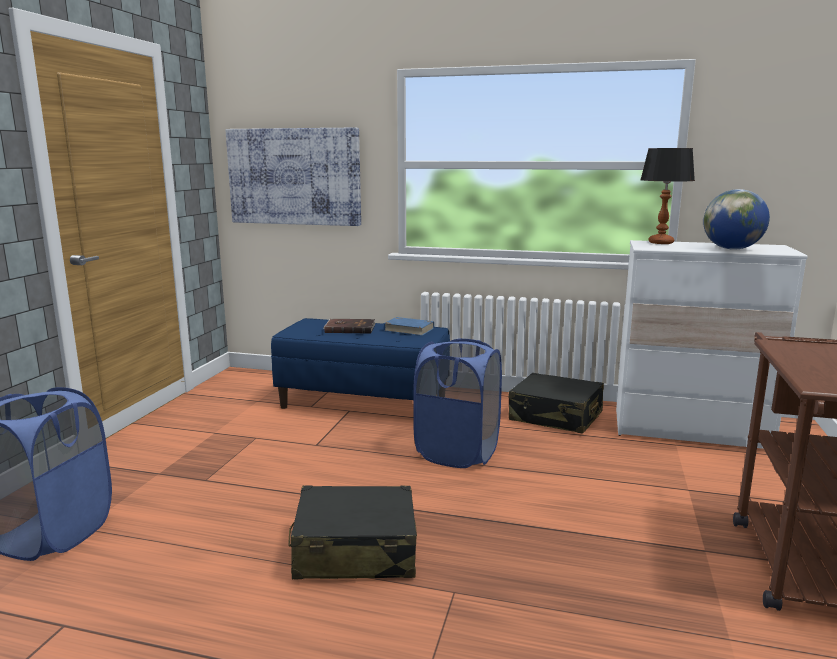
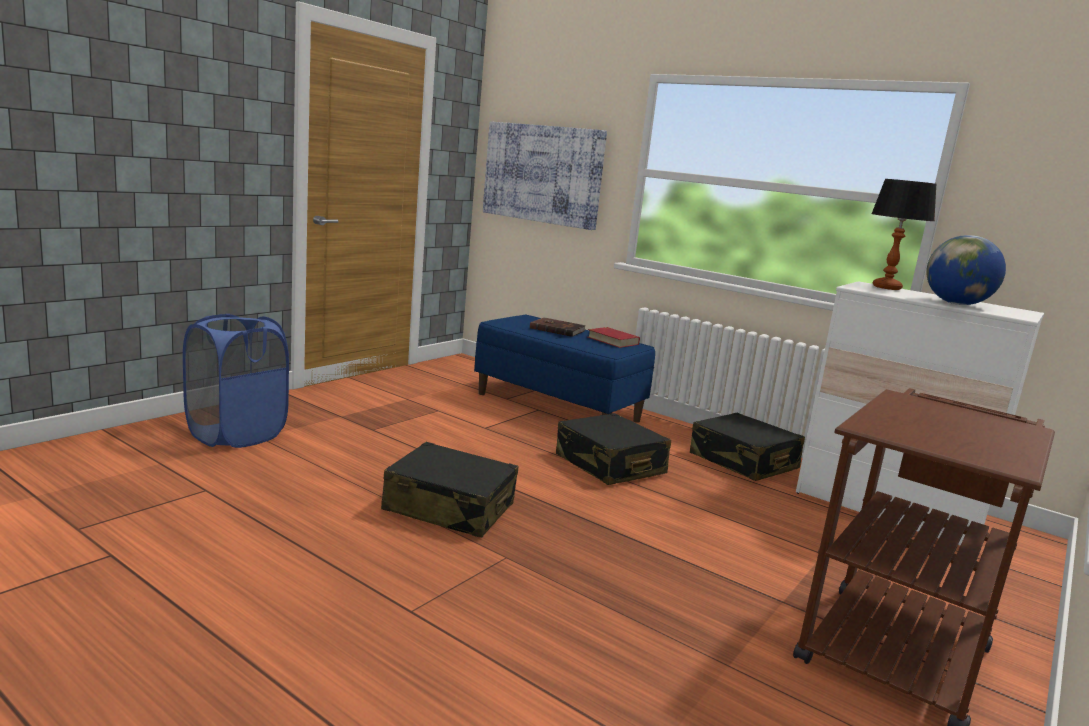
camera: 20 degrees right, 0 degrees up
blue book [384,317,434,336] -> red book [588,327,640,348]
blue laundry basket [413,338,502,468] -> black suitcase [556,413,671,485]

